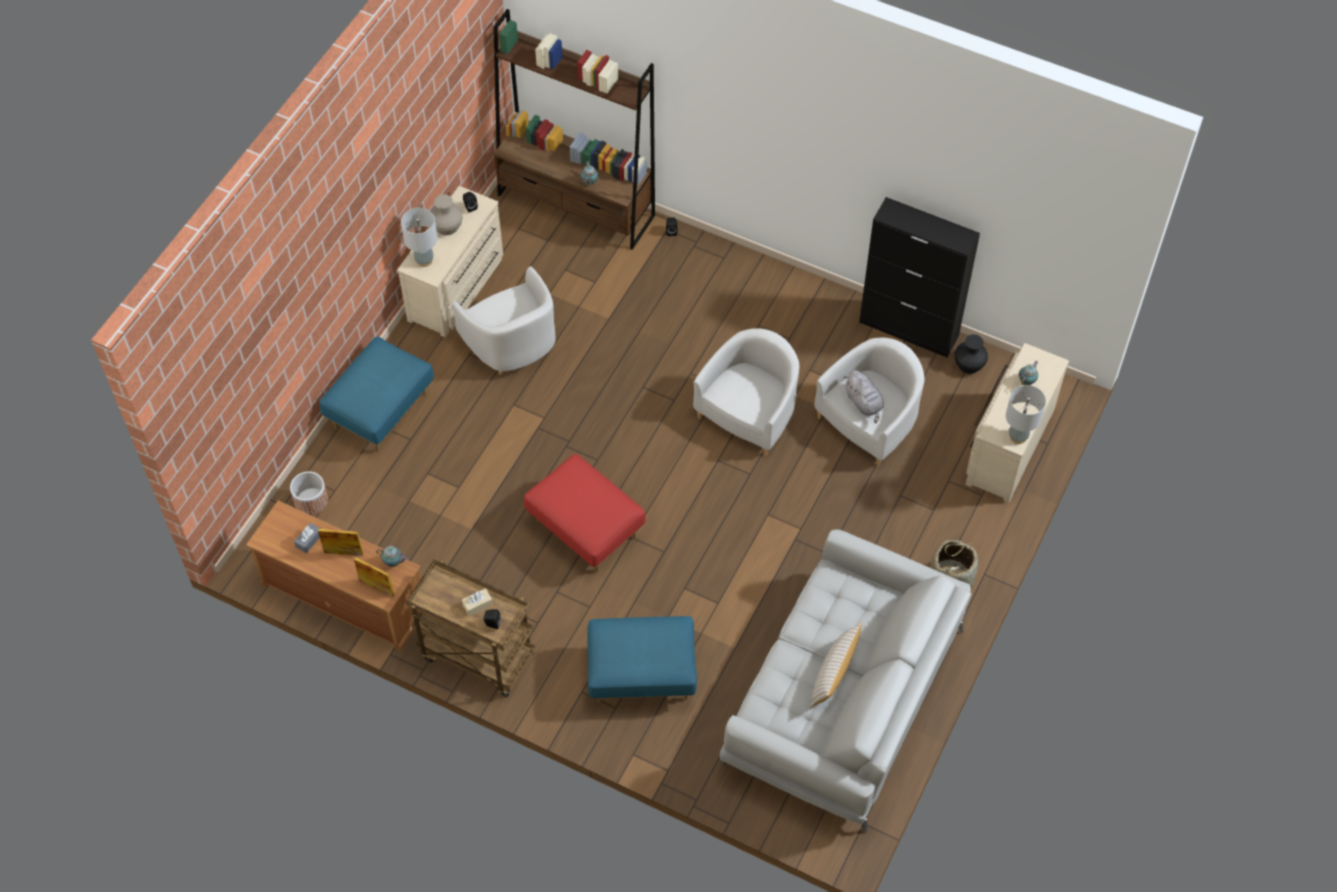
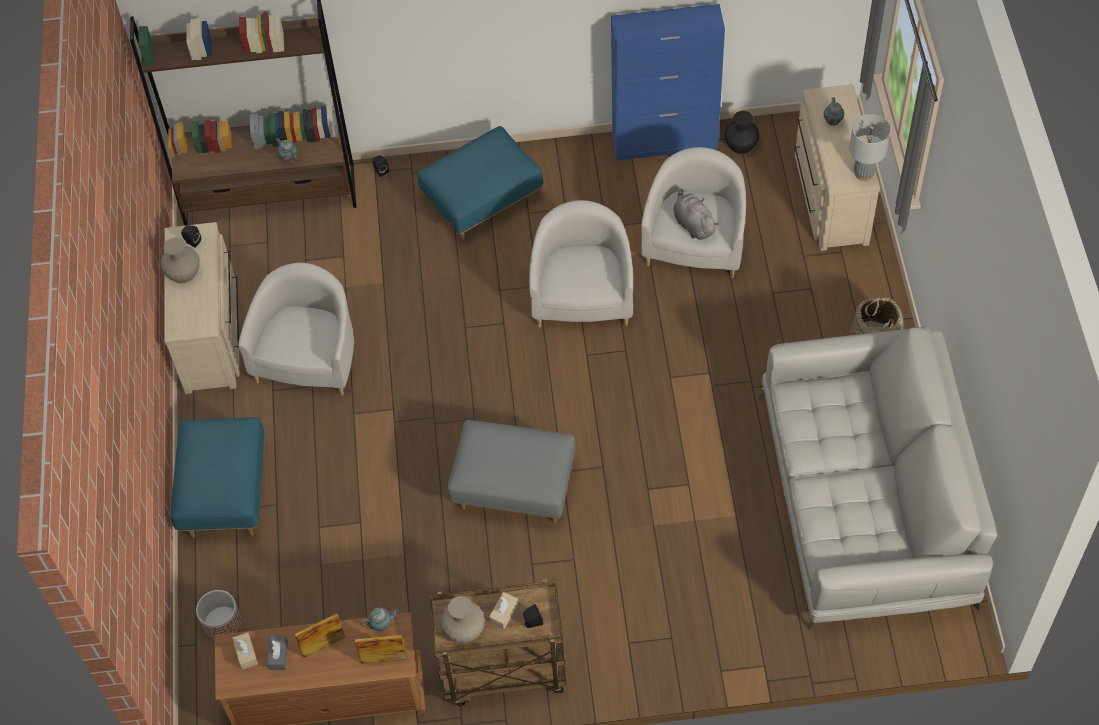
camera: 30 degrees left, 0 degrees up
grey table lamp [401,208,438,267] -> none
white armchair [452,266,556,375] -> white armchair turned 105 degrees counterclockwise [238,263,354,396]
red ottoman [524,454,646,572] -> grey ottoman [447,420,576,523]
blue ottoman [587,616,697,703] -> blue ottoman moved to [418,126,543,242]
beige pillow [810,622,862,708] -> none
grey plush toy [844,370,884,423] -> grey plush toy turned 150 degrees counterclockwise [673,189,719,240]
black cabinet [859,197,980,357] -> blue cabinet [611,4,725,160]
none -> beige tissue box [232,632,258,670]
none -> beige vase [441,596,485,643]

